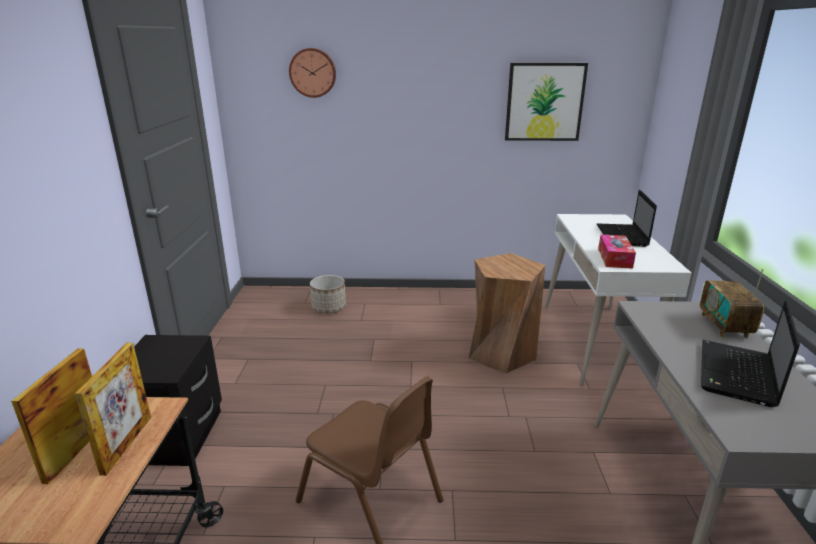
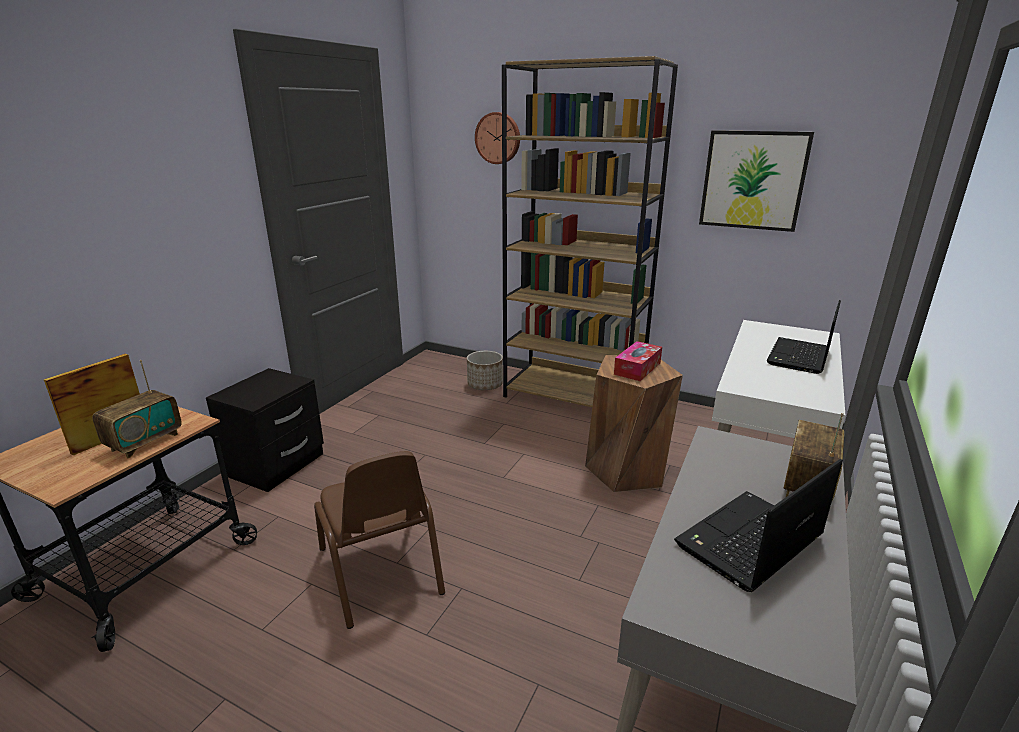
camera: 25 degrees right, 0 degrees up
picture frame [75,343,151,476] -> radio [92,360,182,459]
tissue box [598,234,636,269] -> tissue box moved to [614,341,662,381]
none -> brown bookcase [502,56,678,407]

